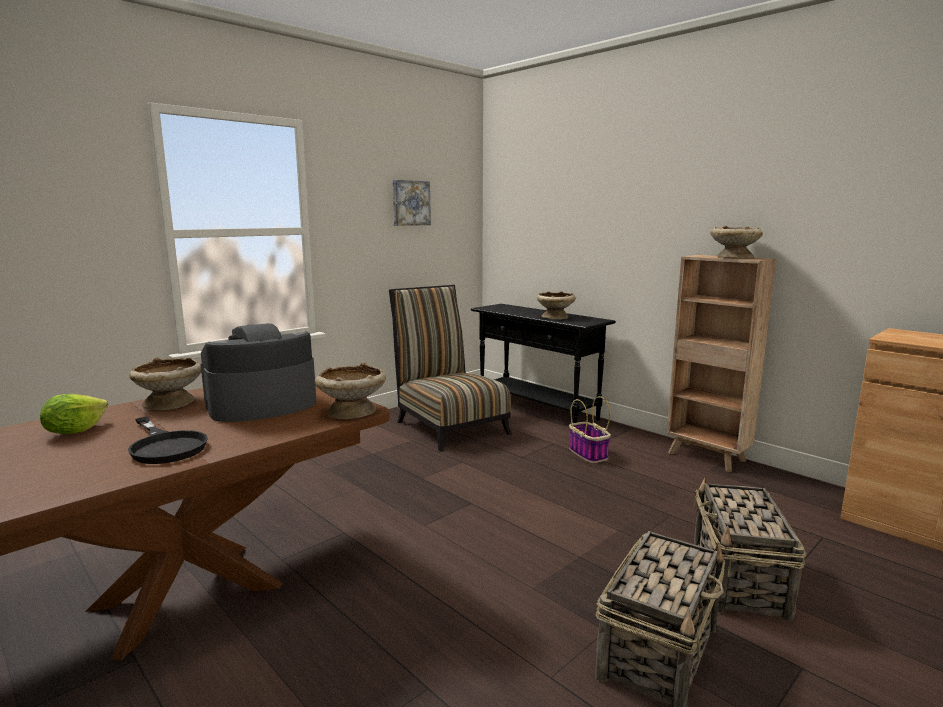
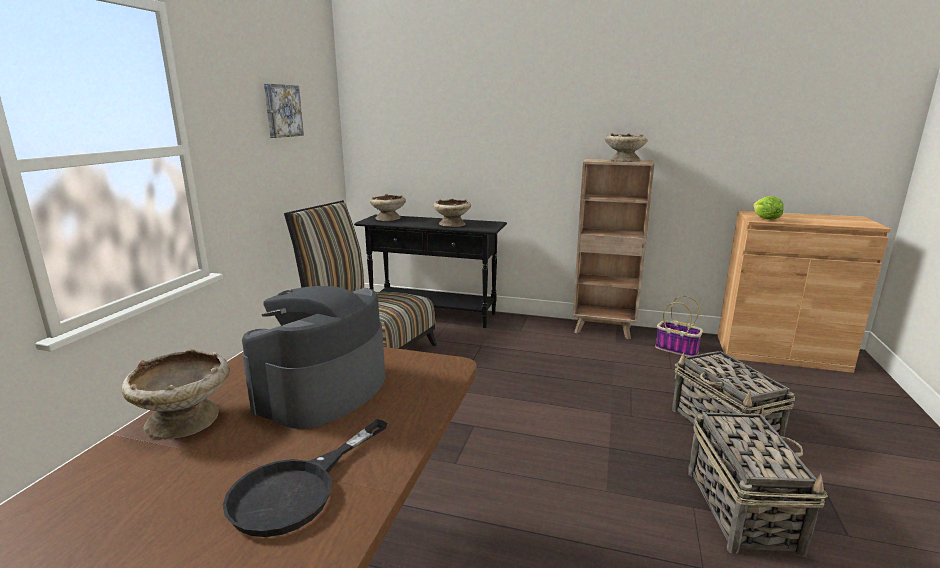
camera: 30 degrees left, 5 degrees up
lettuce [40,394,108,434] -> lettuce moved to [753,196,784,220]
black frying pan [128,417,208,464] -> black frying pan turned 105 degrees clockwise [223,419,387,537]
beige bowl [315,362,386,419] -> beige bowl moved to [370,194,406,221]
basket [569,396,611,463] -> basket moved to [655,296,703,357]

